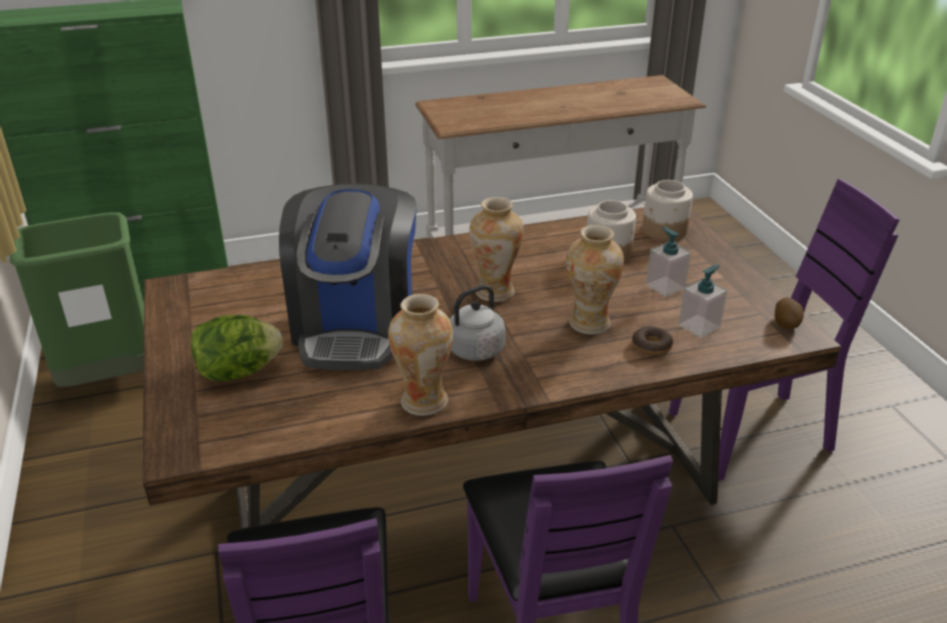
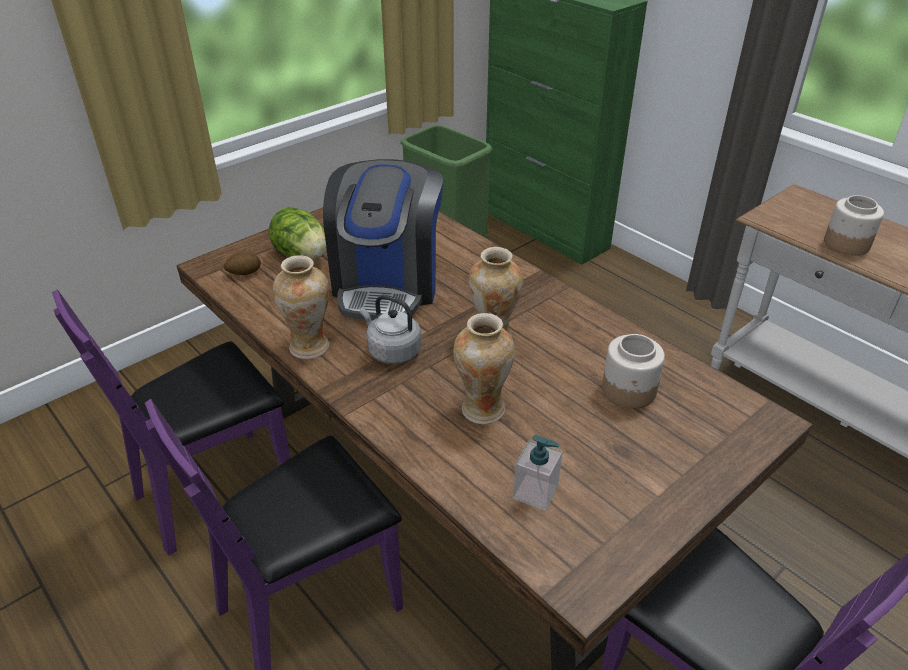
camera: 65 degrees right, 5 degrees up
coffee machine [279,183,417,370] -> coffee machine turned 60 degrees counterclockwise [323,159,443,321]
donut [632,326,673,356] -> none
jar [642,180,693,241] -> jar moved to [824,195,884,256]
soap dispenser [646,226,691,296] -> none
potato [775,298,804,329] -> potato moved to [223,252,261,275]

